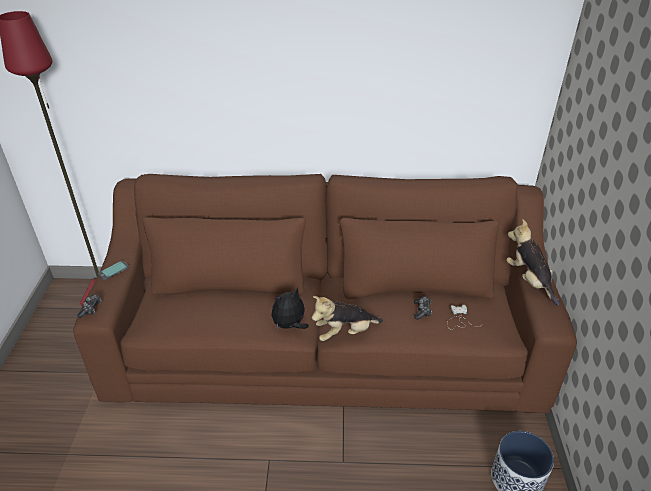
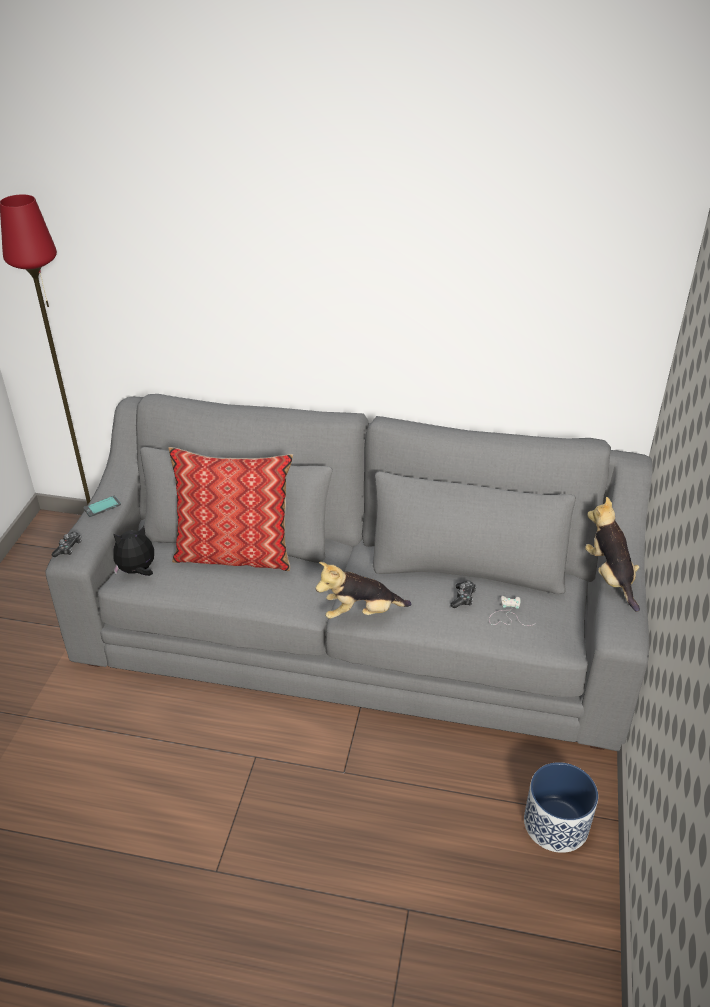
camera: 10 degrees right, 0 degrees up
brown sofa [73,174,577,413] -> grey sofa [45,394,653,751]
plush toy [271,287,309,331] -> plush toy moved to [113,526,154,576]
none -> pillow [168,447,293,571]

